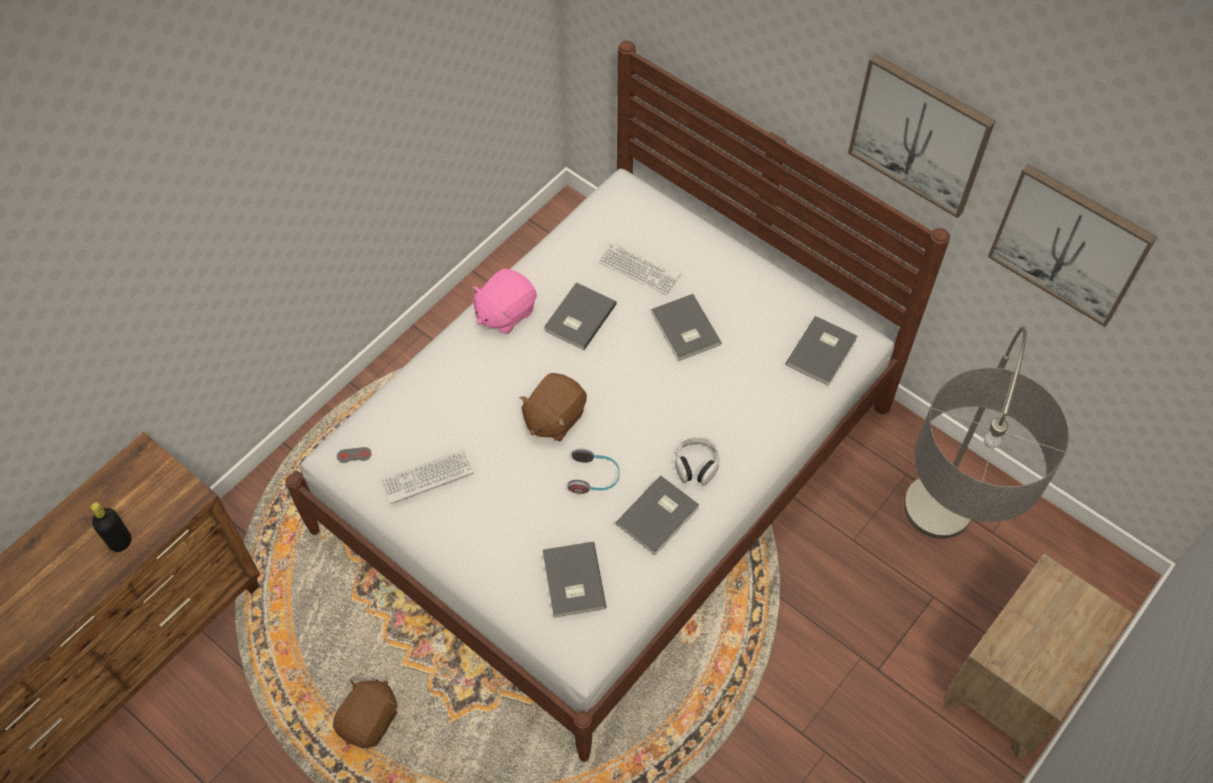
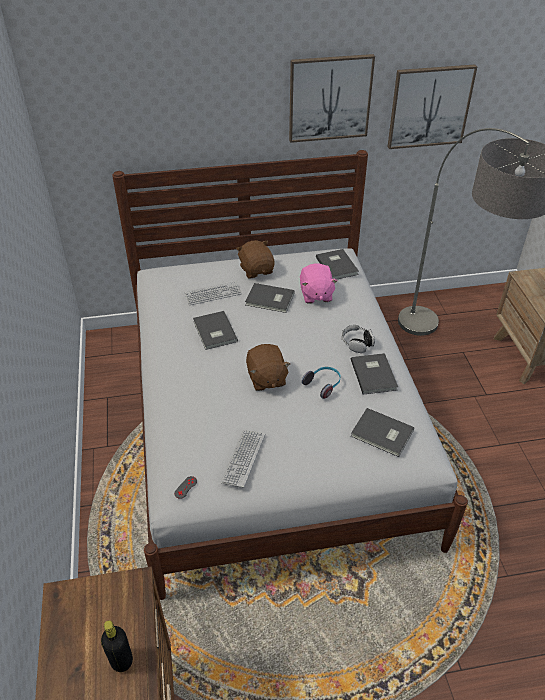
camera: 50 degrees left, 15 degrees down
brown plush toy [333,679,398,748] -> brown plush toy moved to [236,240,275,278]
pink plush toy [472,269,537,334] -> pink plush toy moved to [300,263,338,304]

